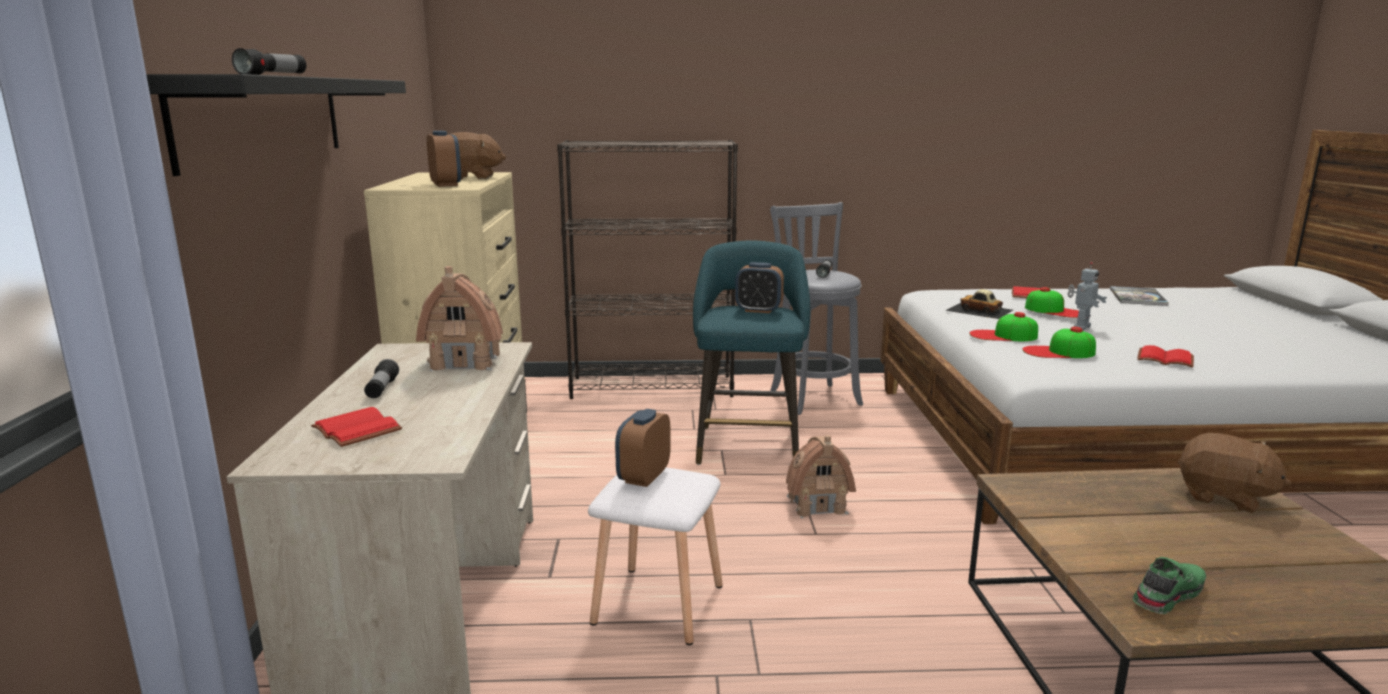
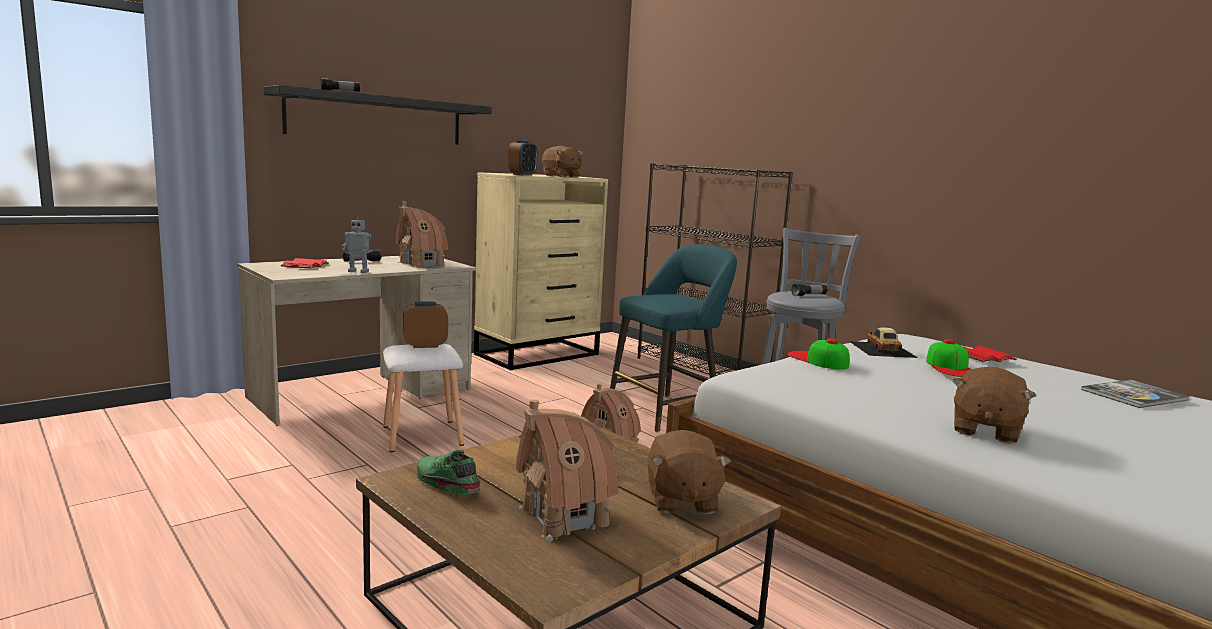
camera: 50 degrees right, 5 degrees down
alarm clock [735,262,784,313] -> none
cap [1022,326,1096,358] -> none
toy robot [1068,262,1107,331] -> toy robot moved to [342,213,371,273]
green shoe [1133,557,1206,614] -> green shoe turned 150 degrees counterclockwise [417,450,481,495]
red book [1137,345,1194,367] -> none
none -> toy house [516,399,619,541]
none -> brown plush toy [953,367,1036,443]

